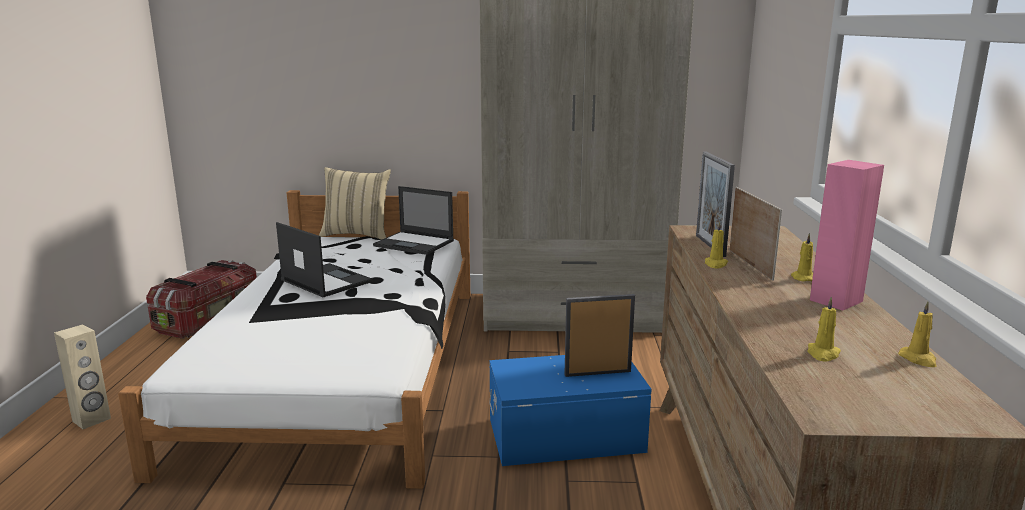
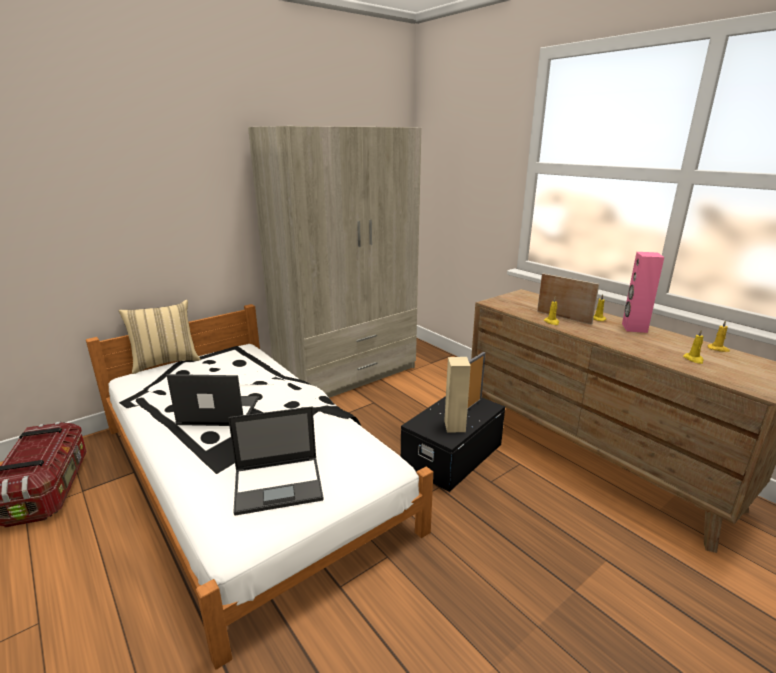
camera: 40 degrees left, 5 degrees up
beige speaker [54,324,111,429] -> beige speaker moved to [444,357,471,432]
laptop [373,186,454,255] -> laptop moved to [228,407,324,516]
blue storage box [489,355,652,466] -> black storage box [401,396,505,492]
picture frame [696,152,735,257] -> none

